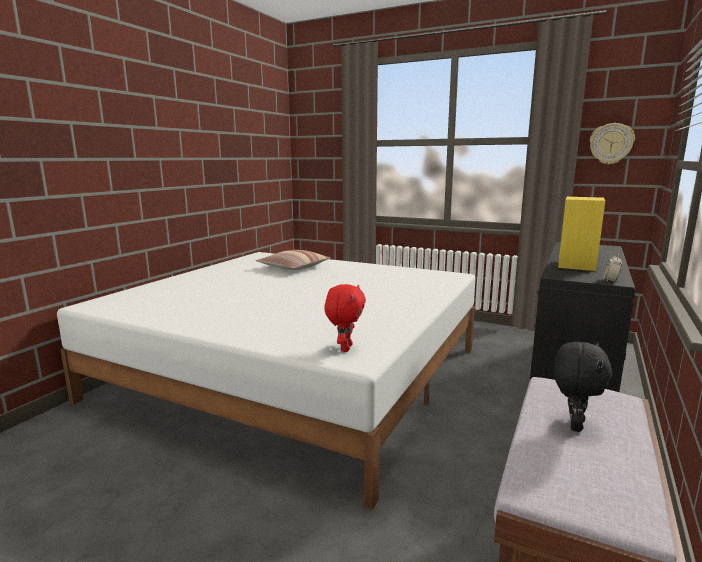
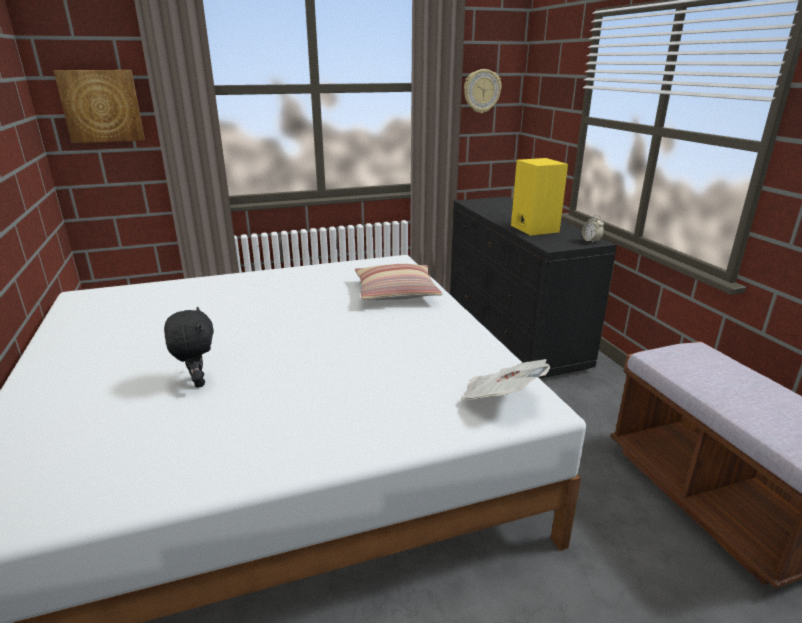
camera: 45 degrees left, 10 degrees up
pillow [256,250,331,270] -> pillow moved to [355,264,443,300]
red plush toy [324,284,366,352] -> newspaper [461,359,550,400]
black plush toy [554,342,613,432] -> black plush toy moved to [164,306,214,388]
none -> picture [54,70,145,143]

